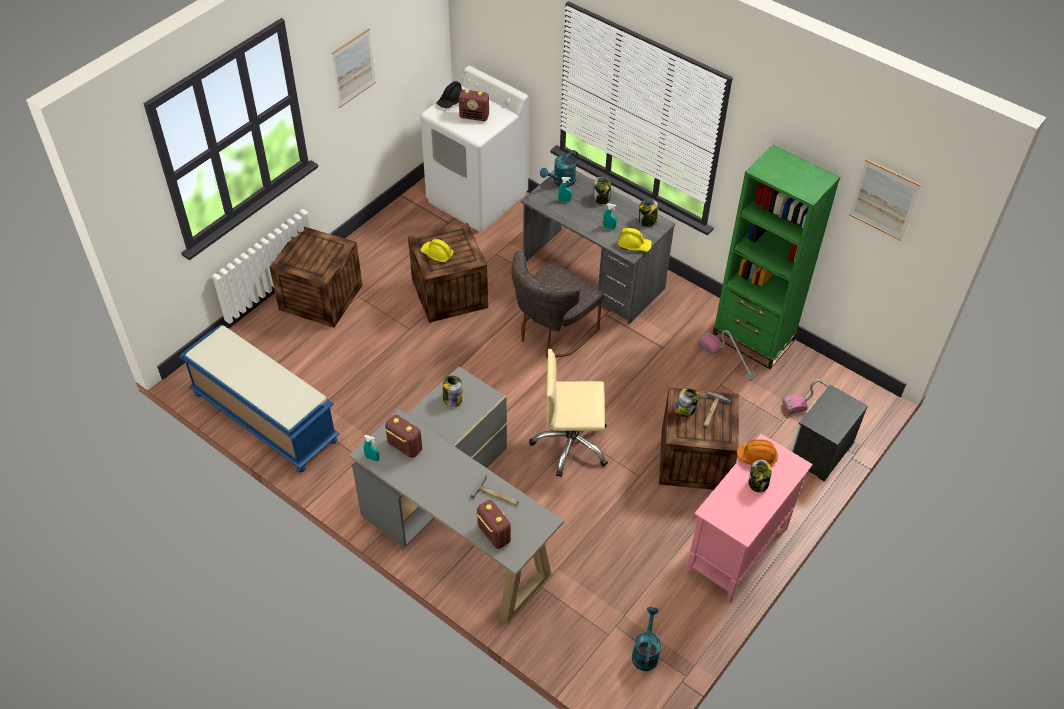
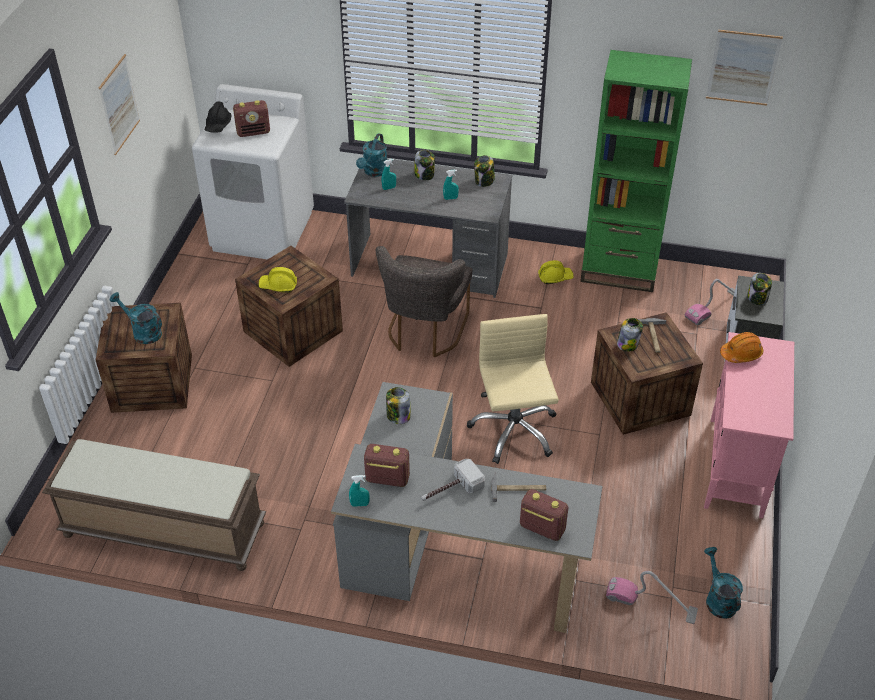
camera: 25 degrees left, 5 degrees down
blue bench [179,325,340,472] -> brown bench [42,439,266,571]
beige office chair [529,349,608,477] -> beige office chair turned 105 degrees clockwise [467,314,559,464]
yellow hard hat [618,228,652,252] -> yellow hard hat moved to [538,260,573,284]
vacuum cleaner [698,330,757,381] -> vacuum cleaner moved to [606,571,698,624]
jar [749,460,772,493] -> jar moved to [748,273,772,305]
none -> turquoise watering can [109,292,162,344]
none -> hammer [421,459,485,501]

